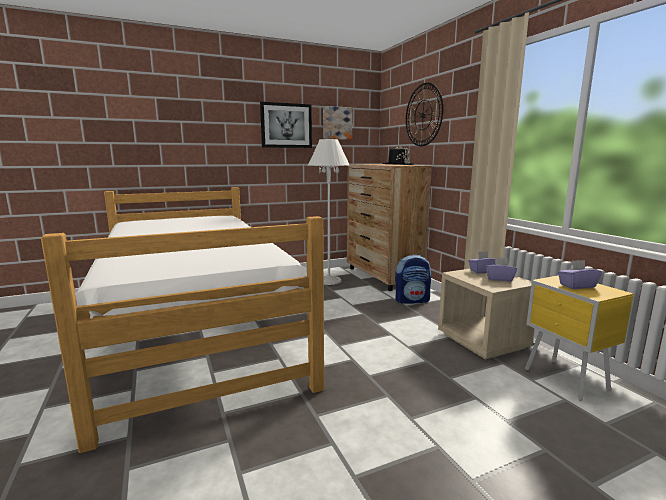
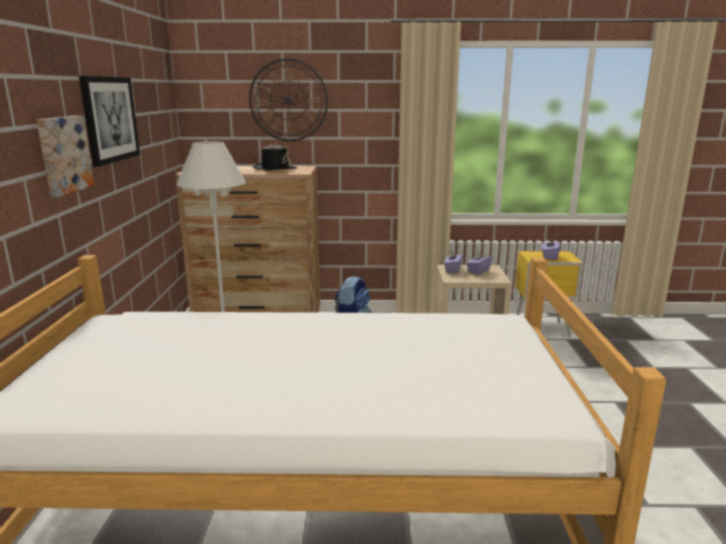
camera: 65 degrees left, 5 degrees up
picture [323,106,353,140] -> picture moved to [37,116,94,198]

